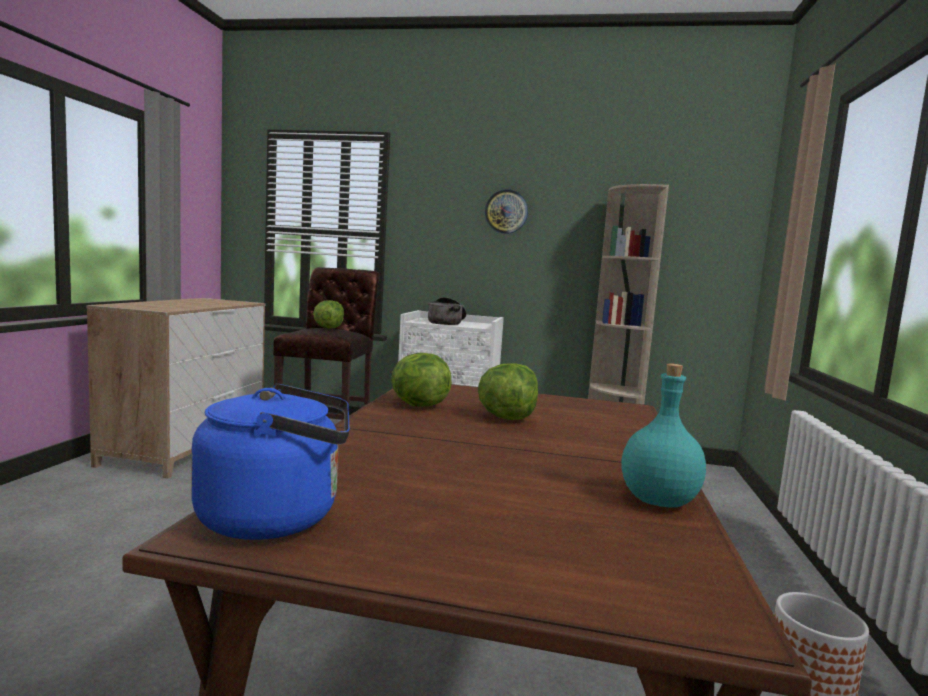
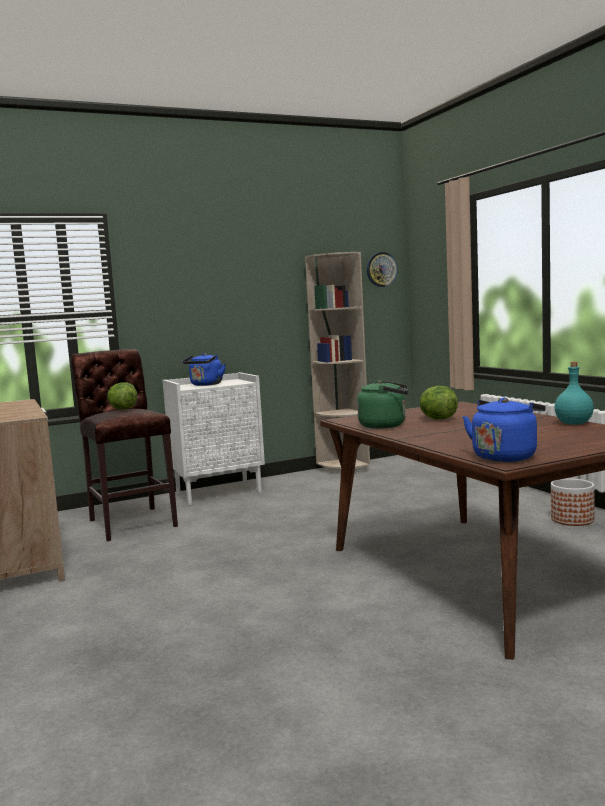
camera: 35 degrees left, 0 degrees up
lettuce [391,353,452,407] -> green kettle [357,380,408,429]
cooking pot [428,297,466,325] -> blue kettle [183,353,226,386]
wall clock [485,189,528,234] -> wall clock moved to [367,252,398,287]

